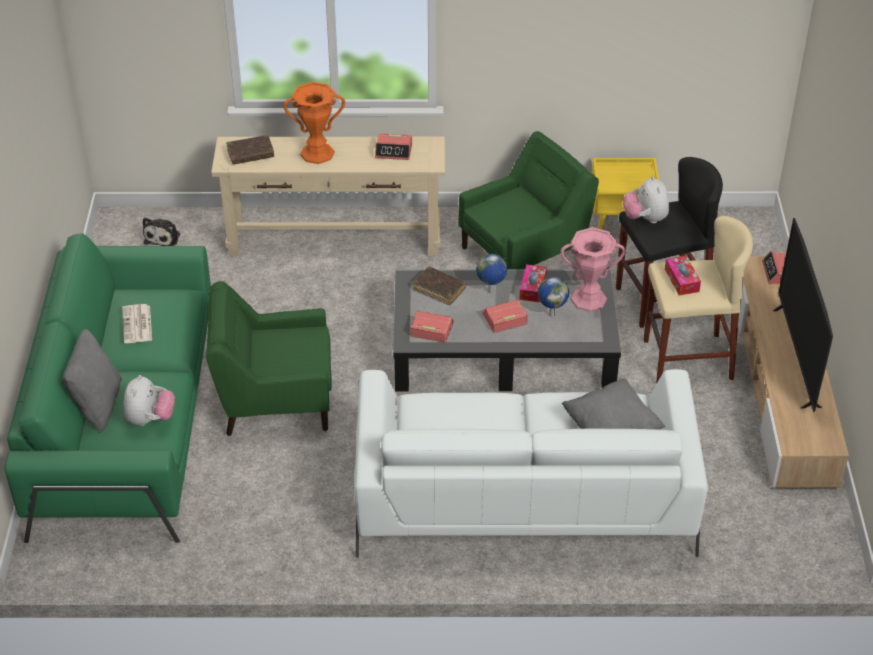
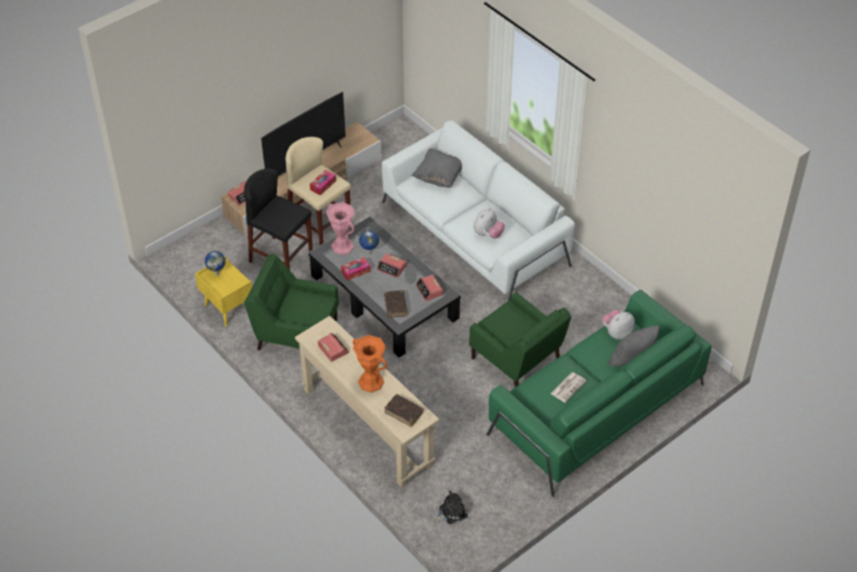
camera: 130 degrees left, 5 degrees up
globe [476,254,507,293] -> globe moved to [205,251,225,276]
plush toy [623,176,669,223] -> plush toy moved to [474,208,505,238]

